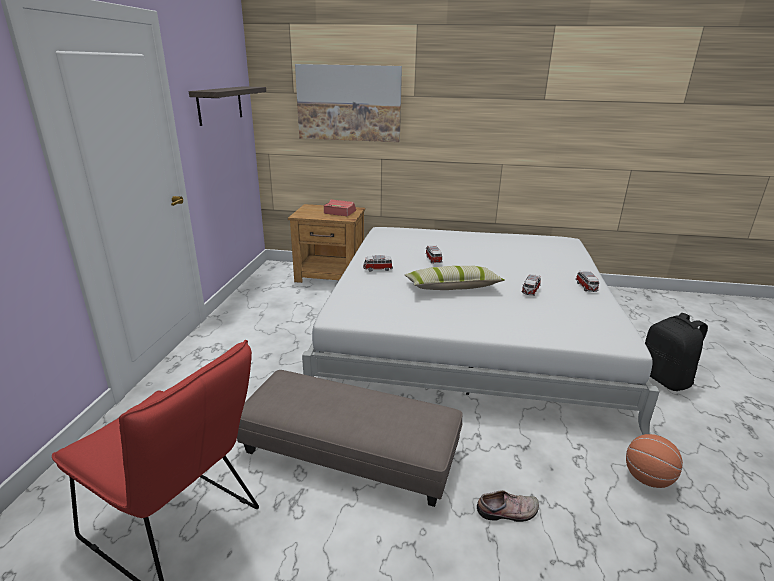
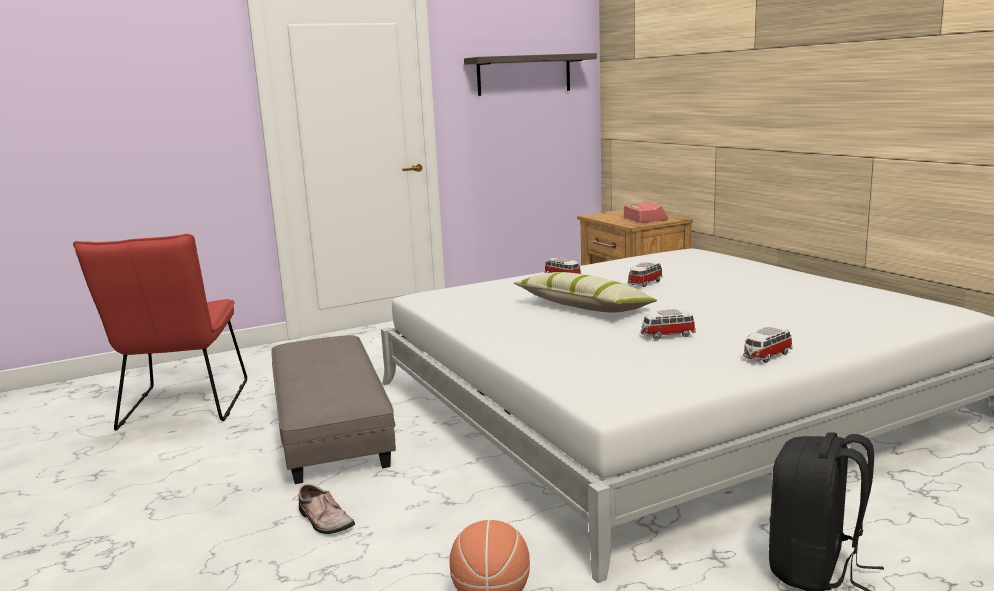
camera: 55 degrees right, 10 degrees down
picture [295,64,402,142] -> none

